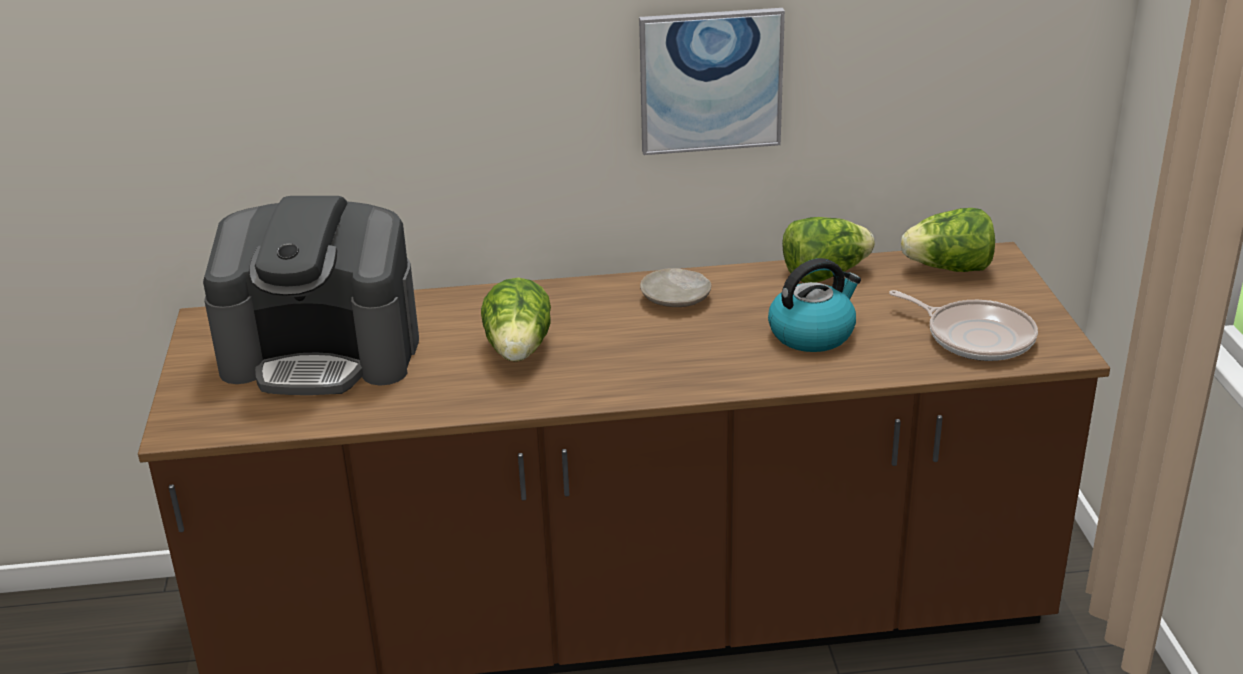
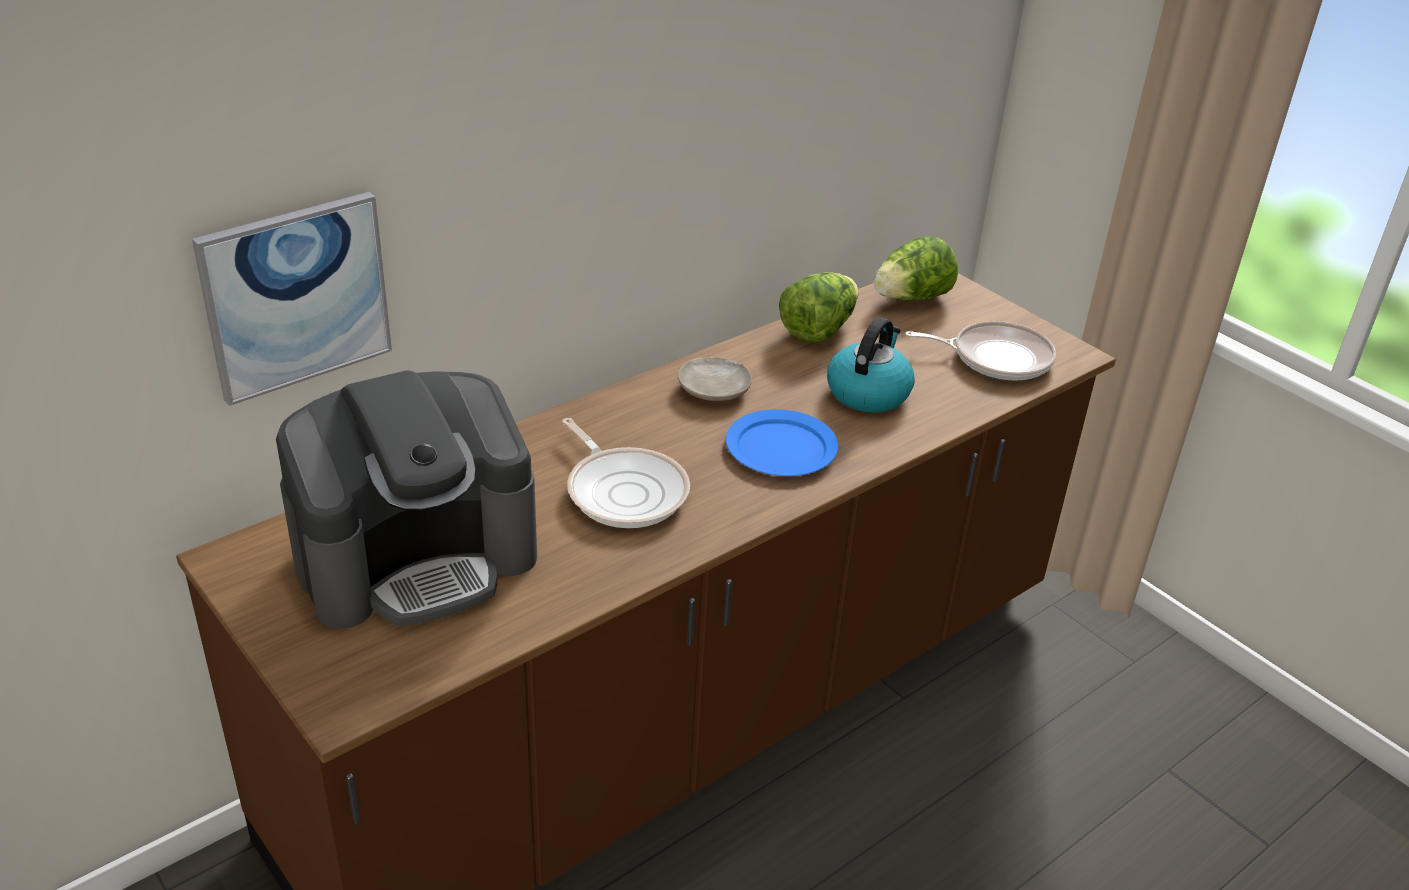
camera: 35 degrees left, 5 degrees up
lettuce [481,278,551,362] -> frying pan [562,418,690,528]
picture [639,8,785,155] -> picture moved to [192,192,392,406]
none -> blue plate [726,409,838,476]

